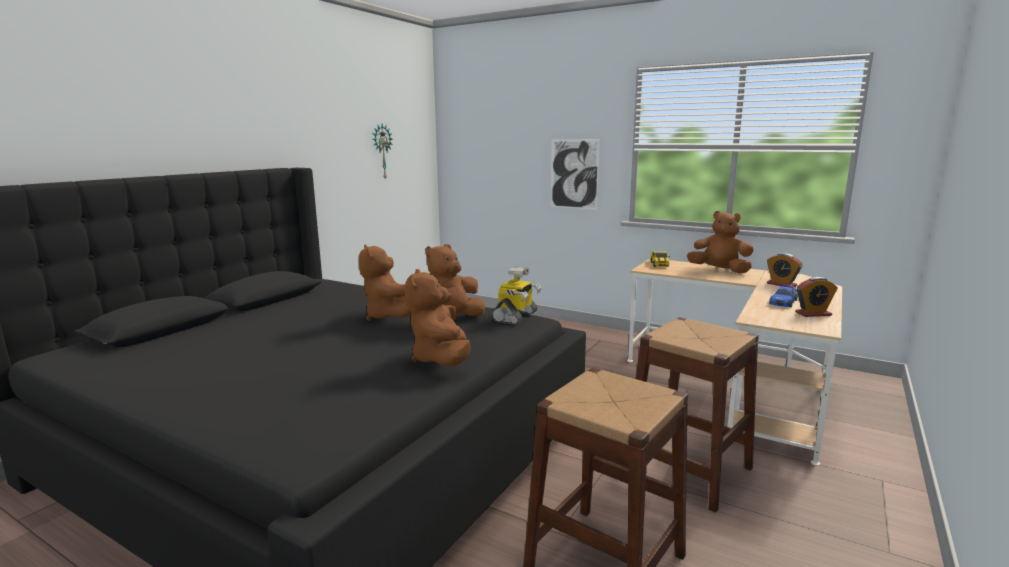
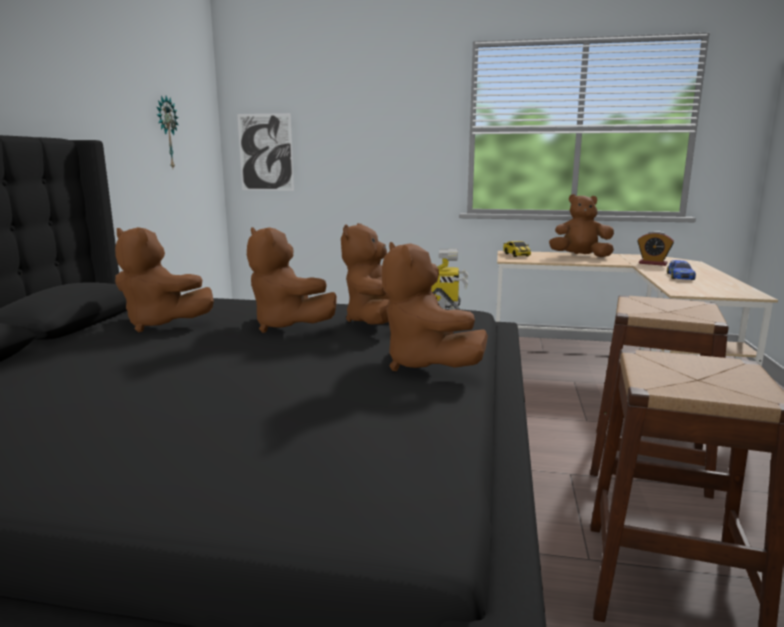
camera: 20 degrees left, 0 degrees up
picture [551,139,600,210] -> picture moved to [237,113,294,191]
alarm clock [795,277,838,317] -> none
none -> brown plush toy [115,227,214,333]

